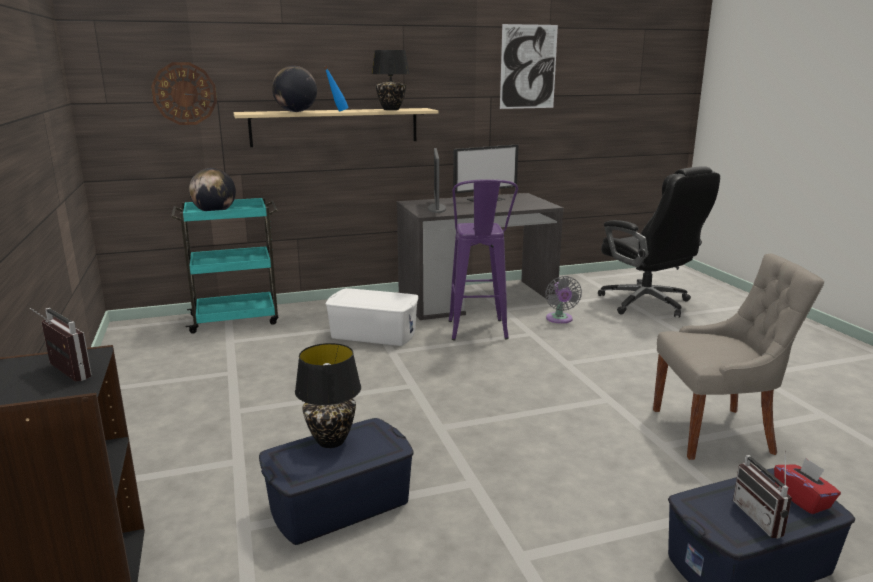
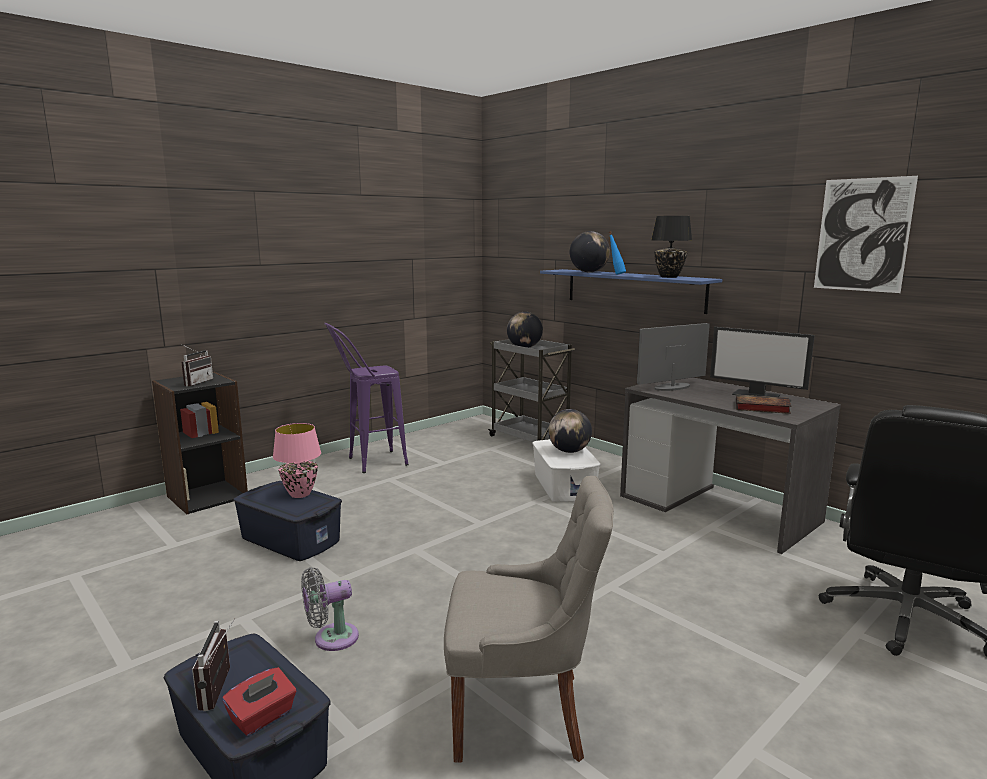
camera: 65 degrees right, 5 degrees down
wall clock [151,62,217,125] -> none
turquoise cart [171,198,279,334] -> grey cart [488,339,575,442]
beige shelf [233,108,438,147] -> blue shelf [540,269,722,314]
black table lamp [295,343,361,448] -> pink table lamp [273,423,321,498]
purple stool [449,179,518,340] -> purple stool moved to [324,323,409,473]
grey fan [545,276,582,324] -> grey fan moved to [301,567,359,651]
grey chair [653,254,824,460] -> grey chair turned 60 degrees counterclockwise [444,476,614,763]
radio [733,451,792,539] -> radio turned 60 degrees counterclockwise [192,618,236,711]
none -> globe [548,409,592,453]
none -> book [736,395,791,414]

